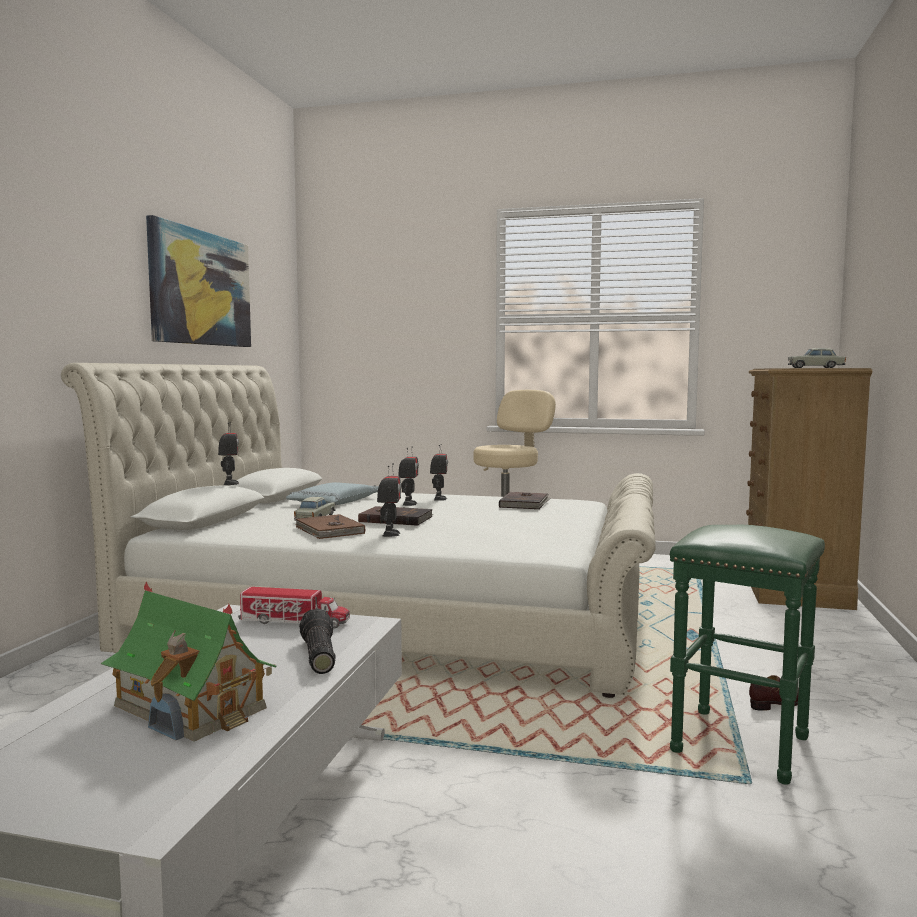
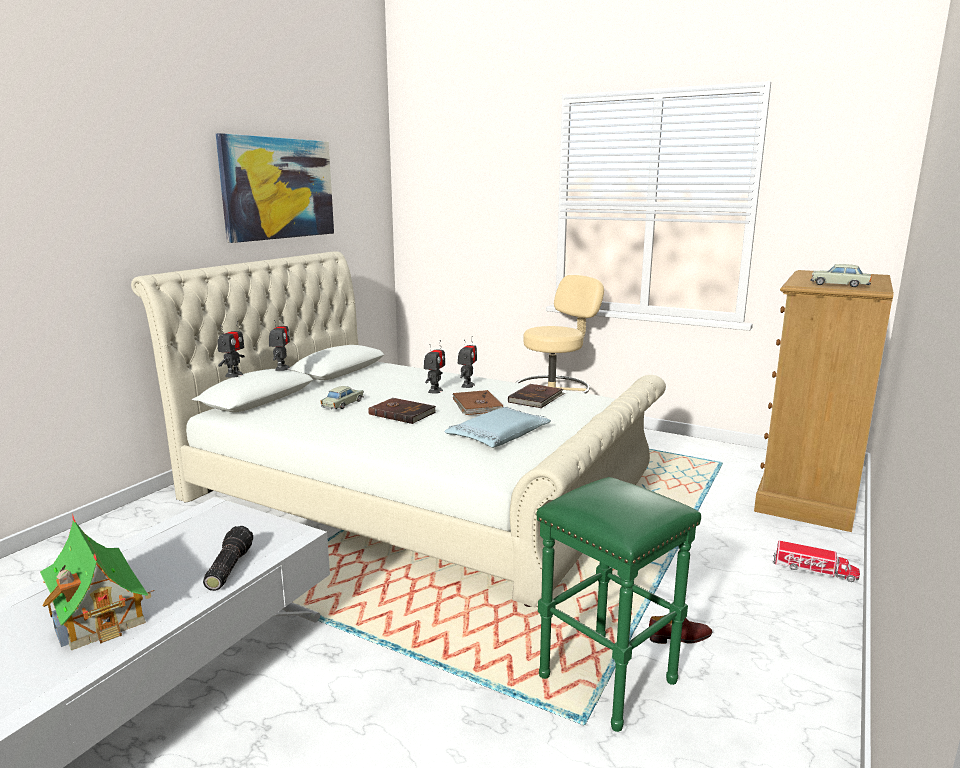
camera: 15 degrees right, 10 degrees up
toy truck [238,587,350,628] -> toy truck moved to [773,540,860,582]
blue pillow [286,482,378,505] -> blue pillow moved to [445,407,551,448]
brown book [295,514,365,539] -> brown book moved to [452,390,503,415]
toy robot [377,463,402,537] -> toy robot moved to [218,321,245,378]

